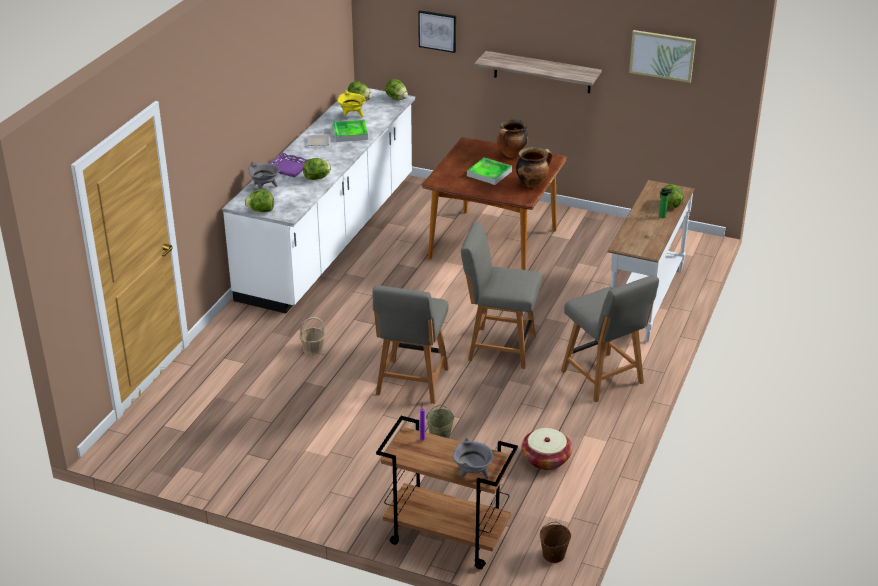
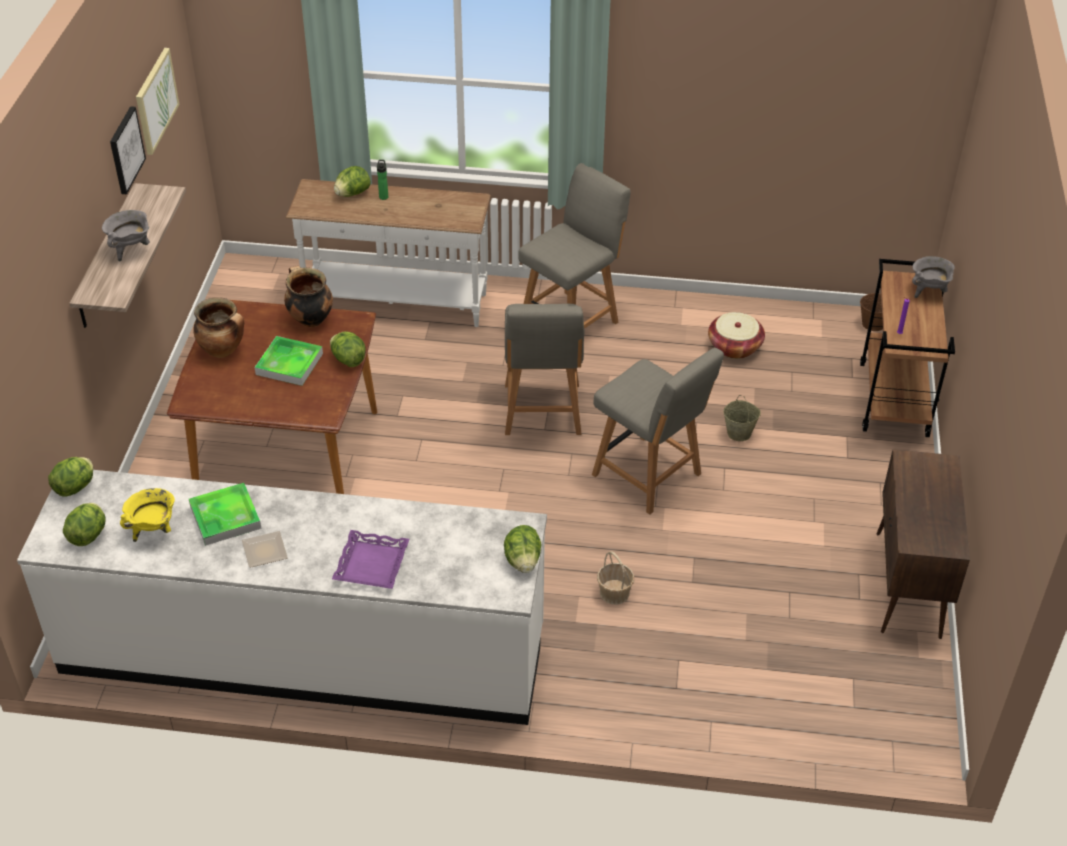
camera: 105 degrees left, 10 degrees up
grey cooking pot [248,162,279,189] -> grey cooking pot moved to [102,210,150,262]
lettuce [303,158,331,180] -> lettuce moved to [330,331,366,367]
grey chair [372,285,449,404] -> grey chair turned 45 degrees clockwise [592,348,724,515]
picture [418,10,456,53] -> picture moved to [110,106,146,194]
none -> brown cabinet [877,450,970,639]

